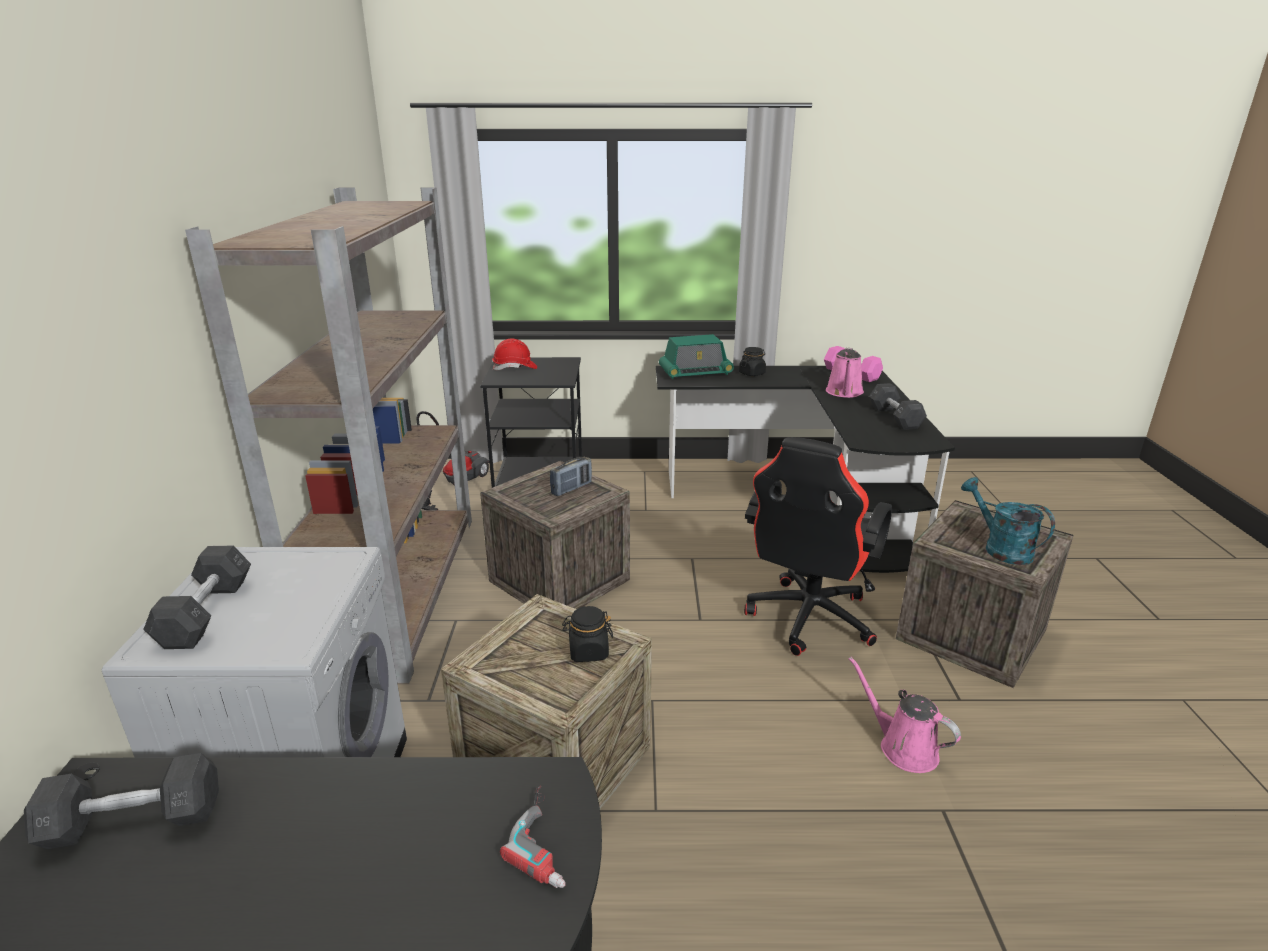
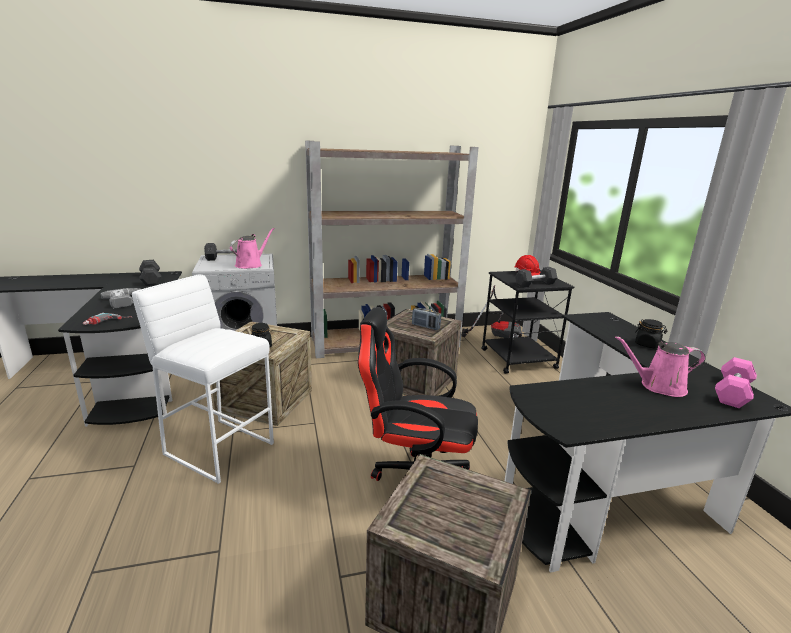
camera: 75 degrees right, 5 degrees down
radio [659,334,734,379] -> none
pink watering can [849,657,961,773] -> pink watering can moved to [230,228,275,269]
grey dumbbell [869,383,927,430] -> grey dumbbell moved to [515,267,558,288]
turquoise watering can [961,477,1055,565] -> none
none -> power drill [101,288,140,308]
none -> white stool [132,275,274,484]

